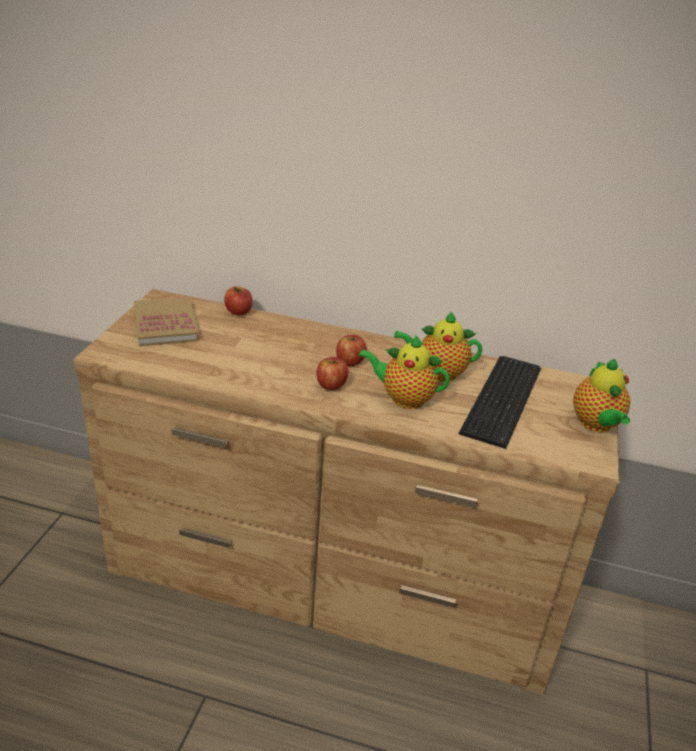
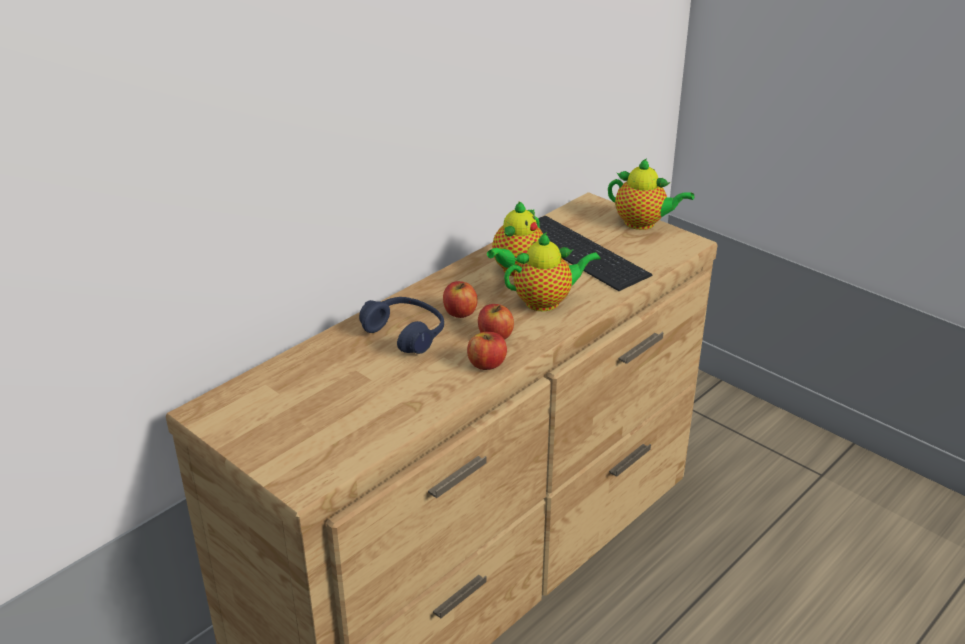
camera: 60 degrees left, 0 degrees up
book [134,297,199,346] -> none
apple [224,286,252,315] -> apple moved to [467,332,507,370]
teapot [358,335,450,409] -> teapot turned 150 degrees counterclockwise [504,232,601,311]
none -> blue headphones [359,297,444,354]

